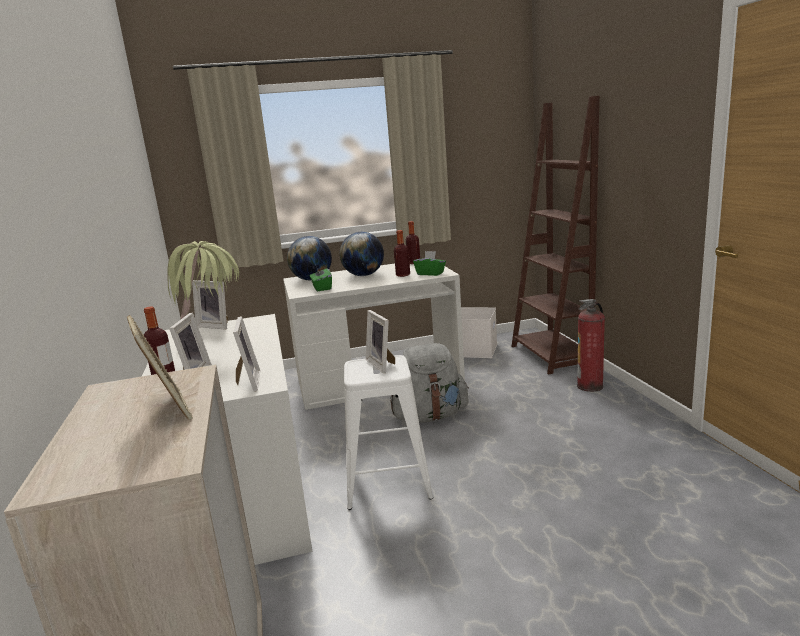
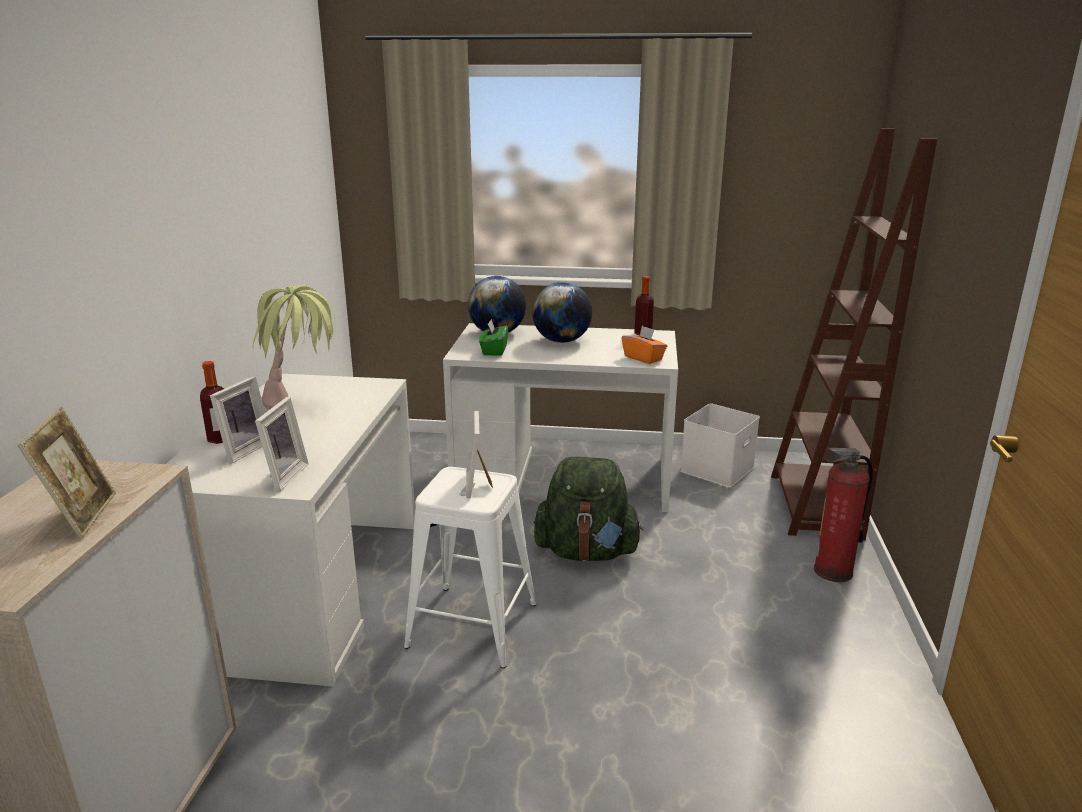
camera: 20 degrees right, 5 degrees up
picture frame [192,280,228,330] -> none
grey backpack [390,343,469,422] -> green backpack [534,457,643,561]
bottle [394,230,410,277] -> none
green tissue box [413,251,446,276] -> orange tissue box [622,326,667,364]

